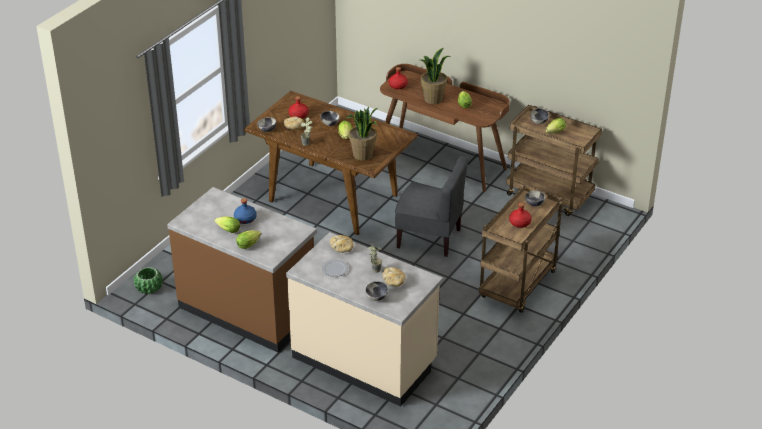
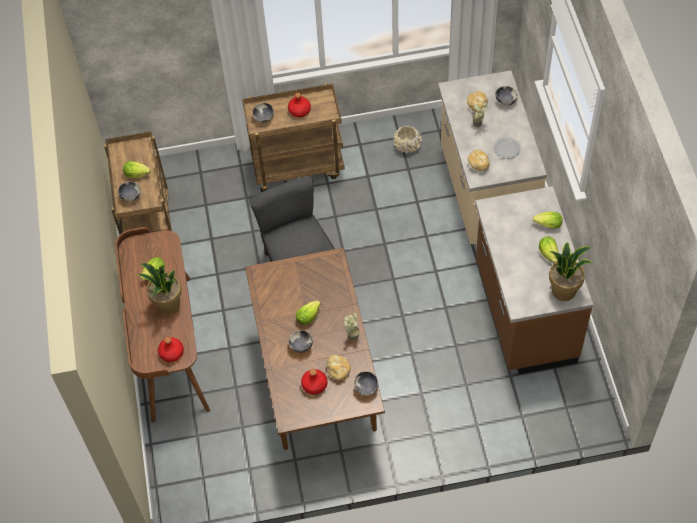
camera: 130 degrees left, 20 degrees up
green planter [133,267,163,294] -> none
blue bottle [234,198,256,224] -> none
potted plant [347,107,377,161] -> potted plant moved to [549,243,593,301]
none -> beige planter [394,125,422,153]

